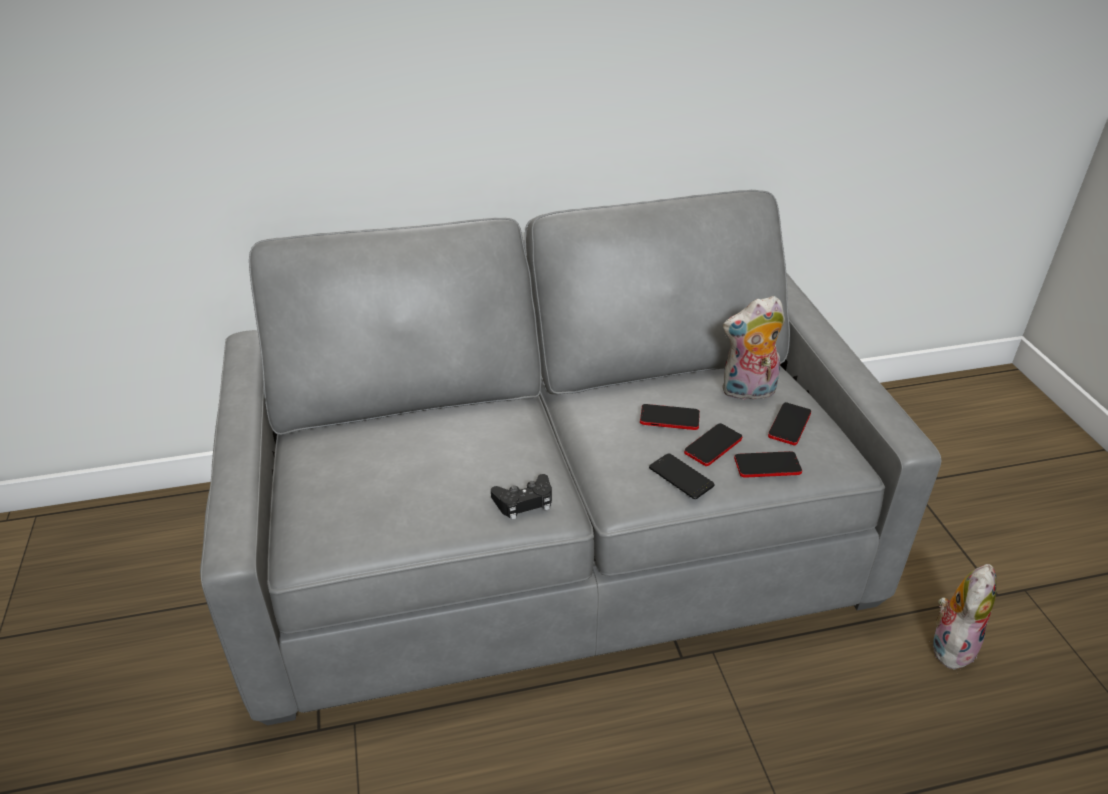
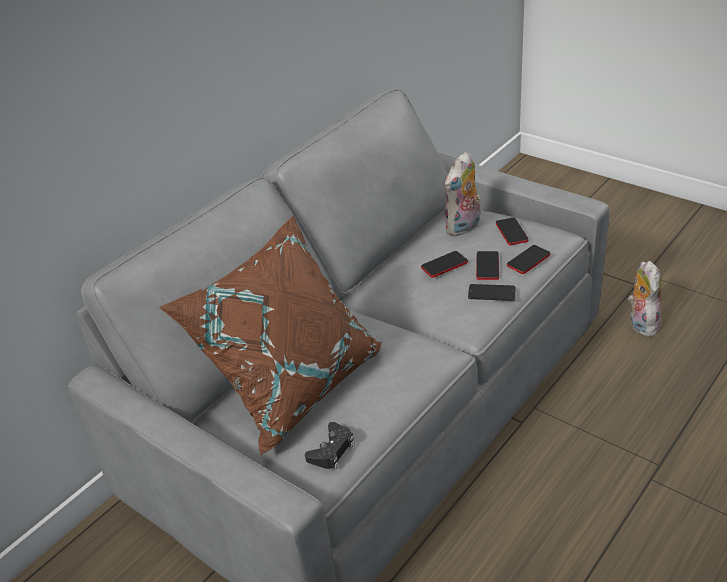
camera: 35 degrees left, 0 degrees up
black game controller [491,474,552,520] -> black game controller moved to [305,422,355,469]
none -> brown pillow [159,215,382,456]

